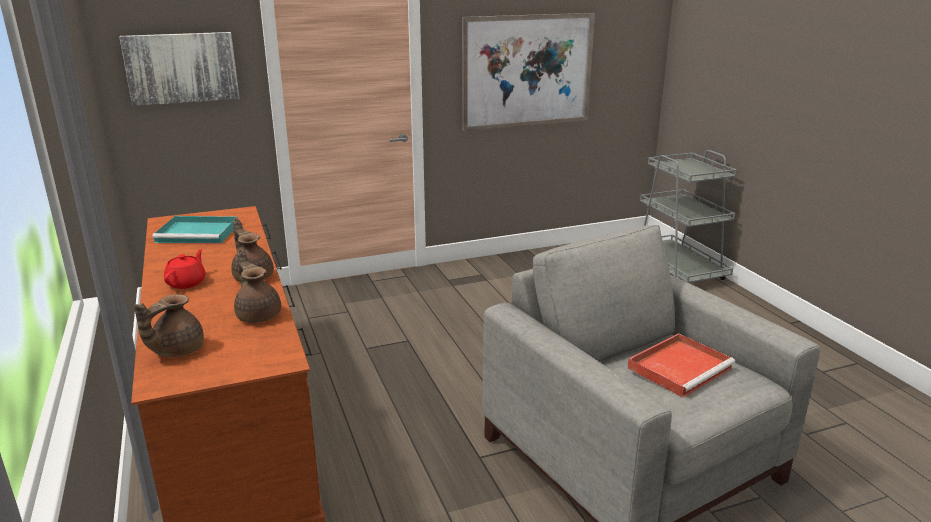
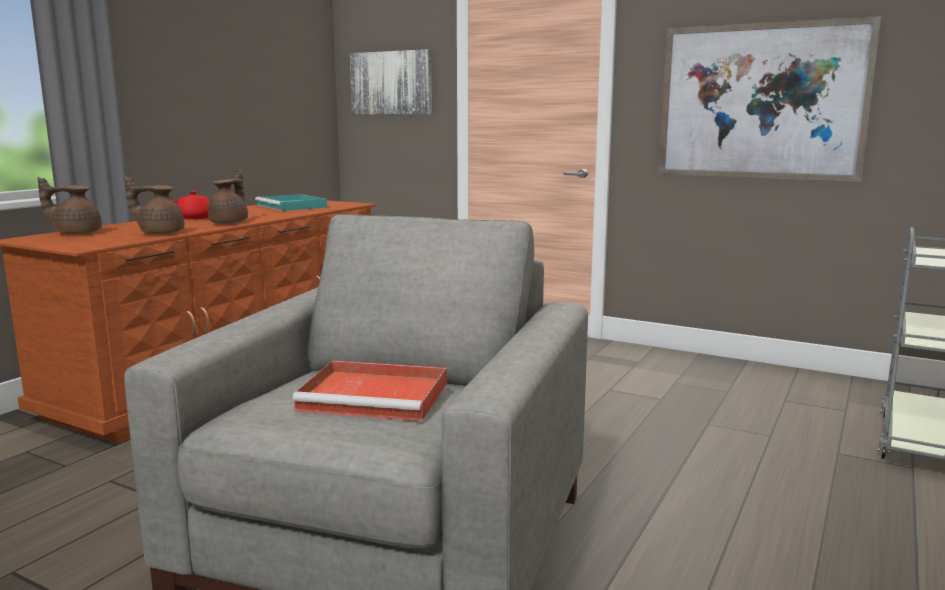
camera: 50 degrees right, 10 degrees down
brown teapot [234,249,281,323] -> brown teapot turned 105 degrees counterclockwise [125,176,185,234]

